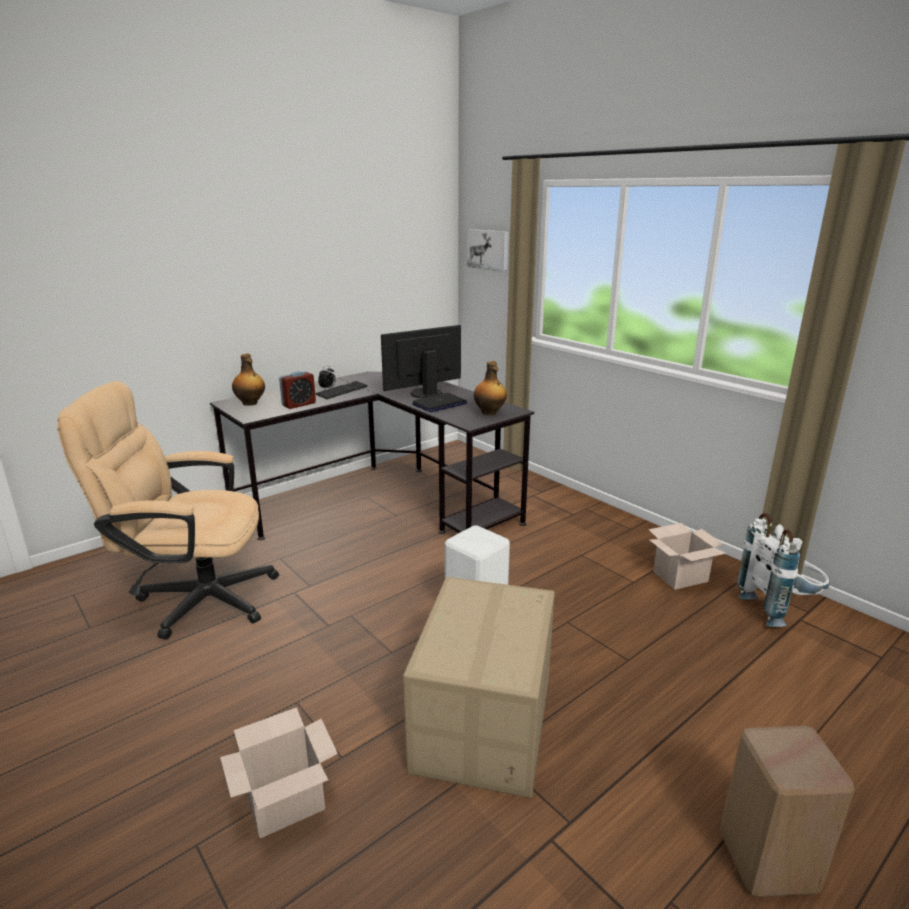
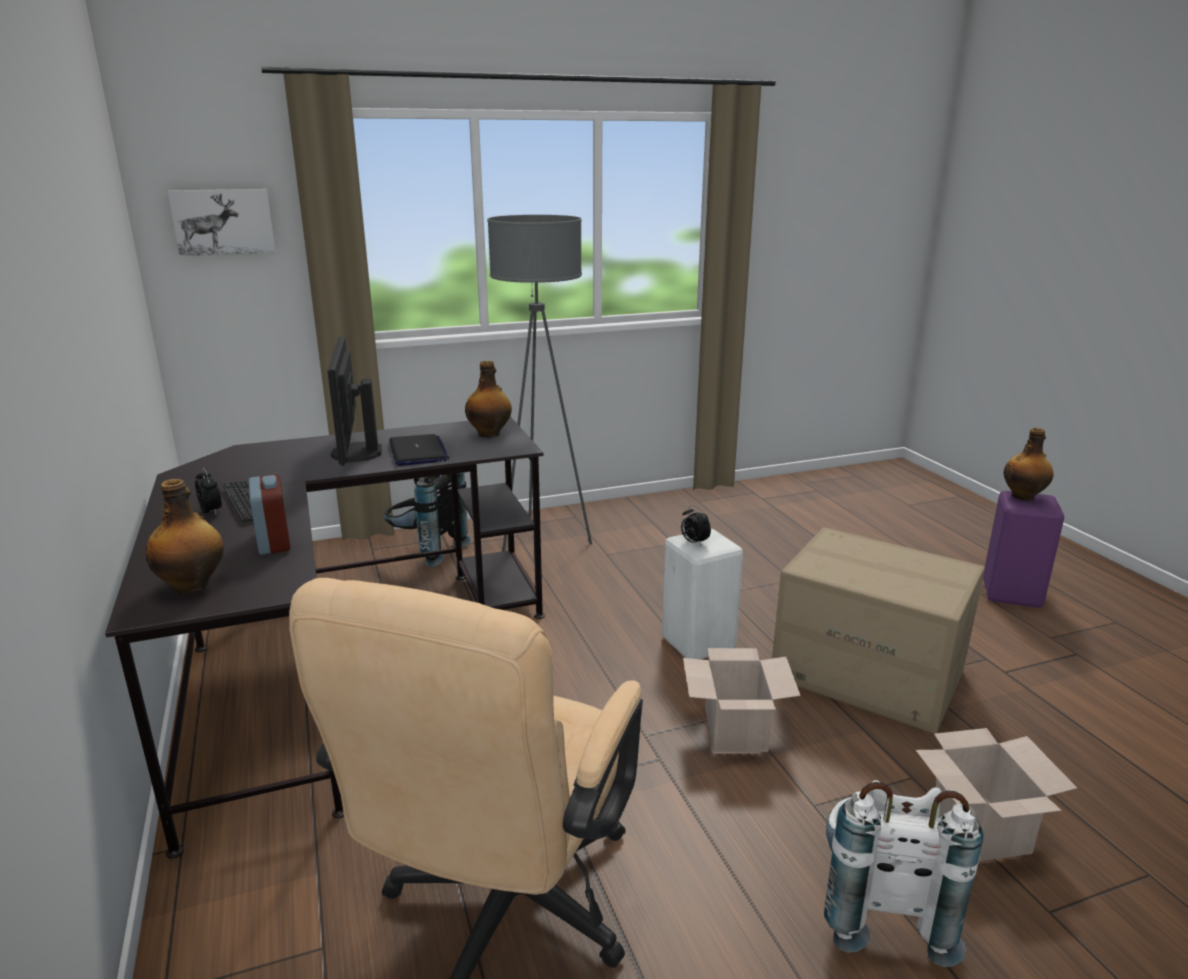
camera: 70 degrees left, 0 degrees up
cardboard box [648,523,727,590] -> cardboard box moved to [683,648,801,752]
beige stool [720,726,855,897] -> purple stool [983,491,1064,608]
white backpack [737,513,830,627] -> white backpack moved to [824,780,983,967]
none -> black backpack [384,472,471,567]
none -> grey floor lamp [487,215,592,551]
none -> alarm clock [681,505,711,546]
none -> bottle [1004,428,1053,501]

